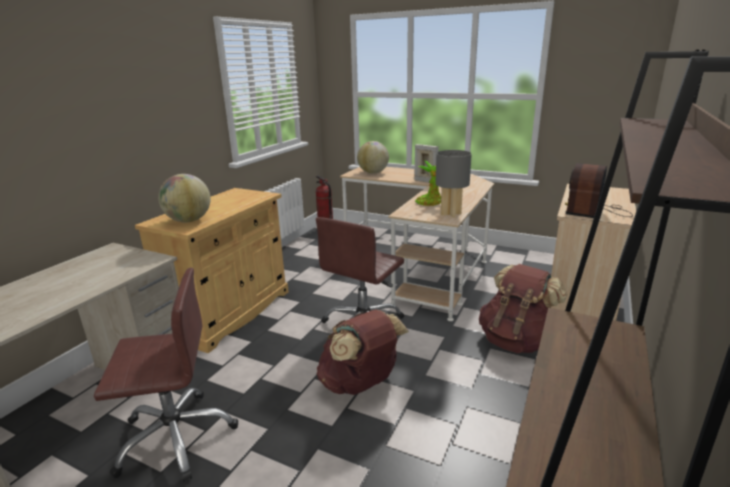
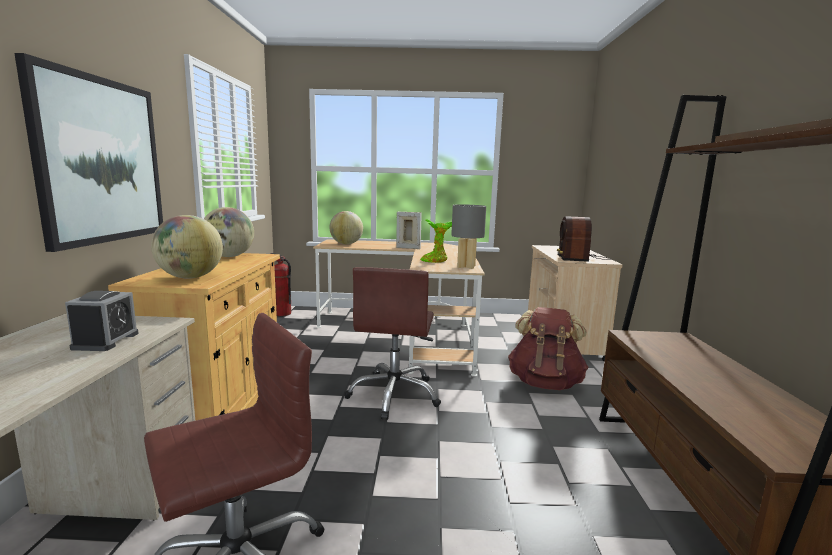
camera: 25 degrees left, 10 degrees down
brown backpack [316,310,409,395] -> none
none -> picture [14,53,163,252]
none -> alarm clock [65,291,139,351]
none -> globe [204,207,254,257]

